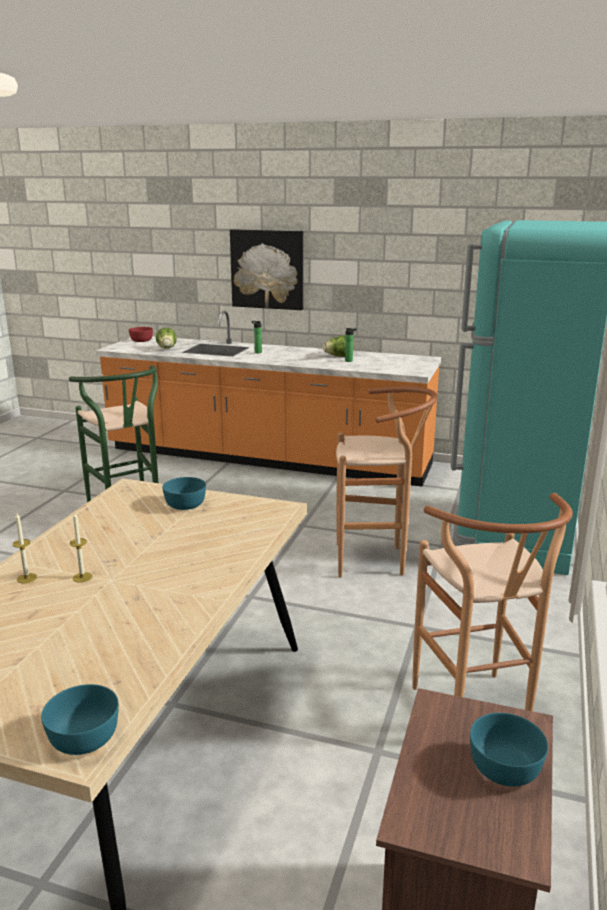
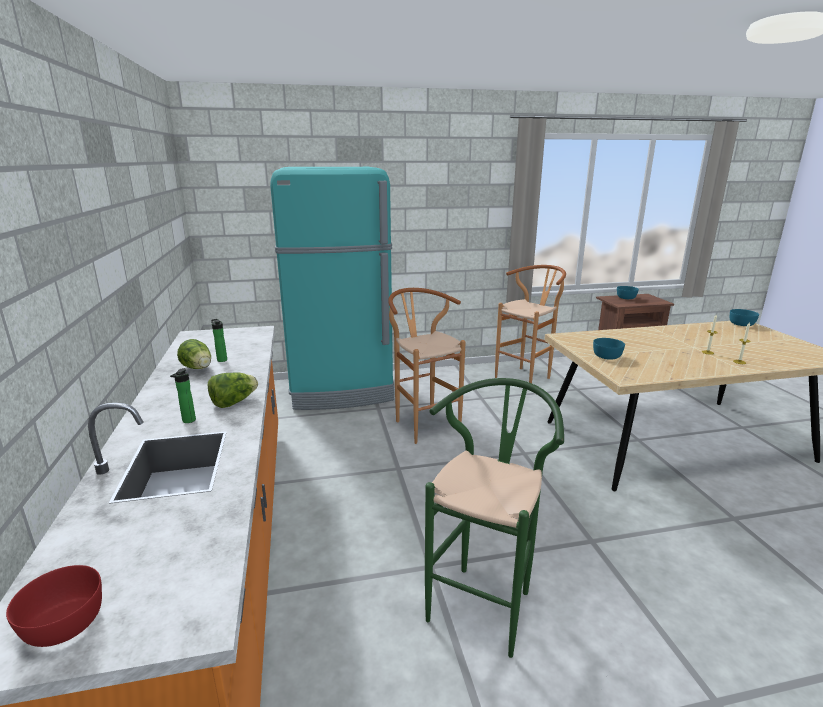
camera: 120 degrees left, 0 degrees up
lettuce [156,328,177,349] -> lettuce moved to [208,373,258,408]
picture [230,229,303,310] -> none

